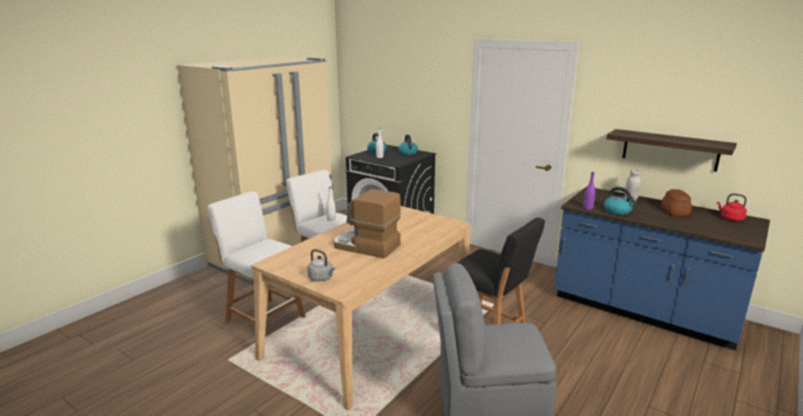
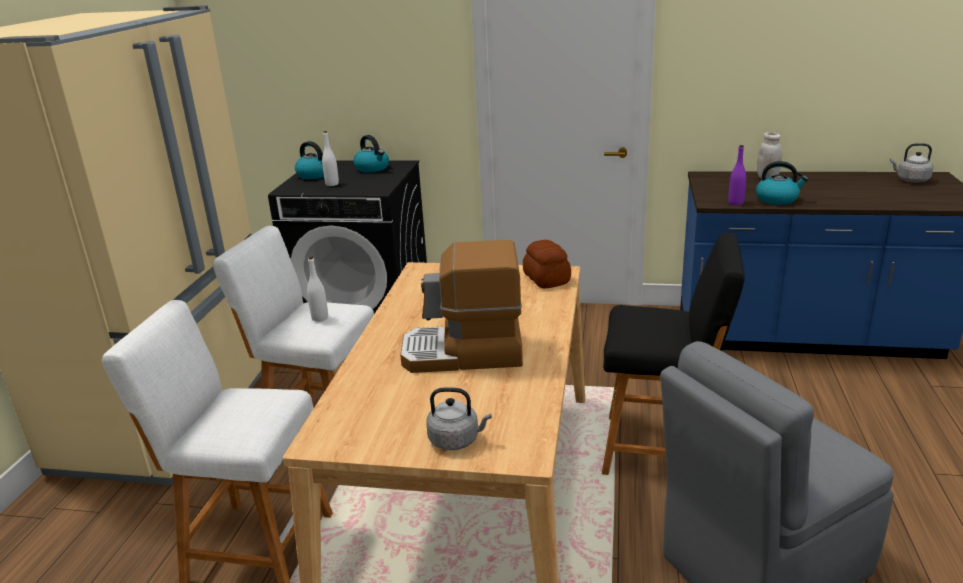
camera: 25 degrees left, 5 degrees up
shelf [606,129,737,172] -> none
bread [661,189,692,216] -> bread moved to [523,240,571,289]
red kettle [717,193,747,221] -> grey kettle [890,143,933,183]

